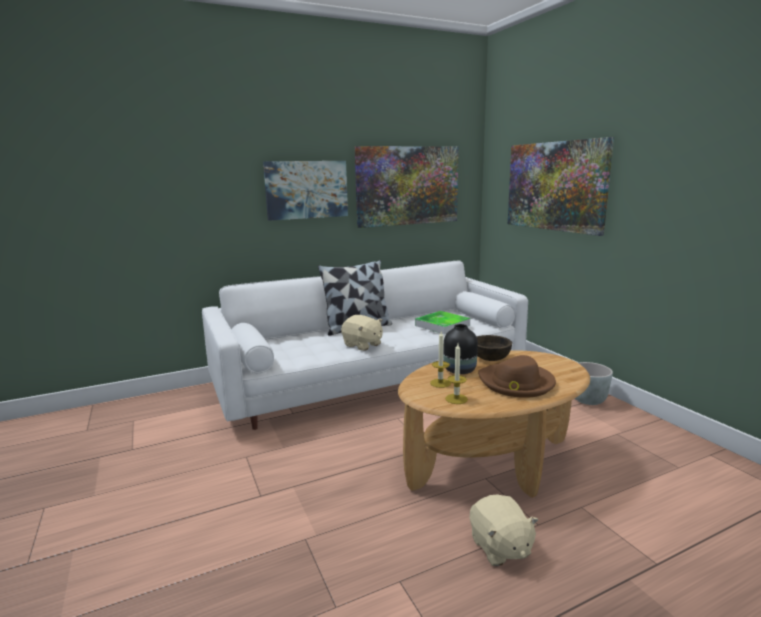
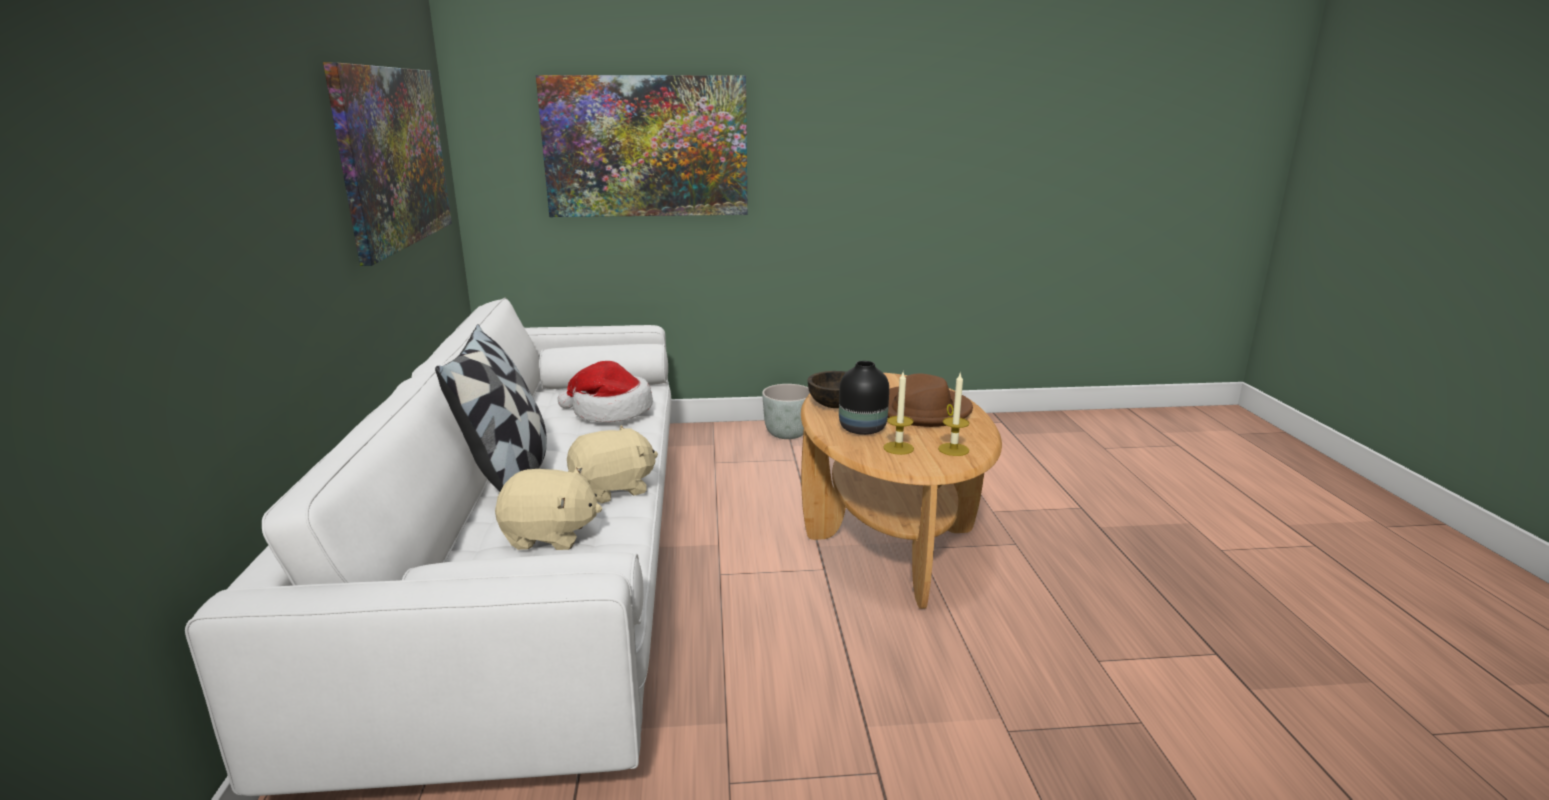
camera: 70 degrees left, 5 degrees up
picture [263,161,348,221] -> none
tray [415,311,470,335] -> hat [557,361,653,422]
beige plush toy [470,494,538,566] -> beige plush toy moved to [495,466,602,550]

